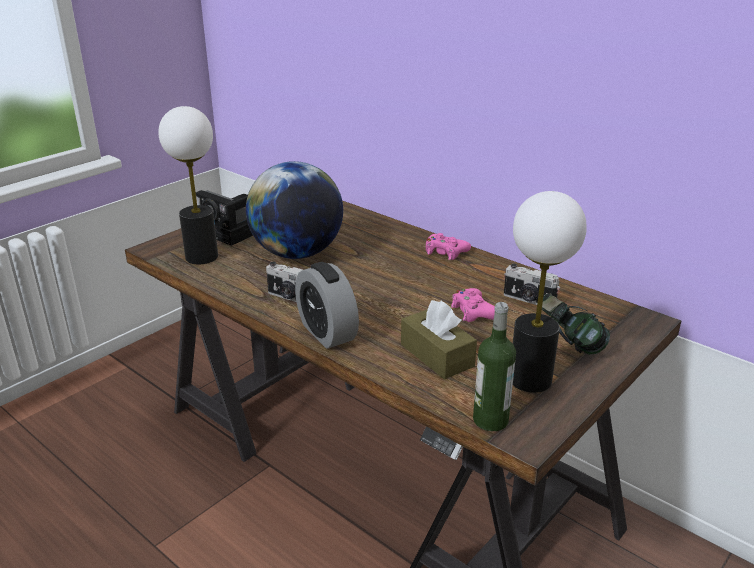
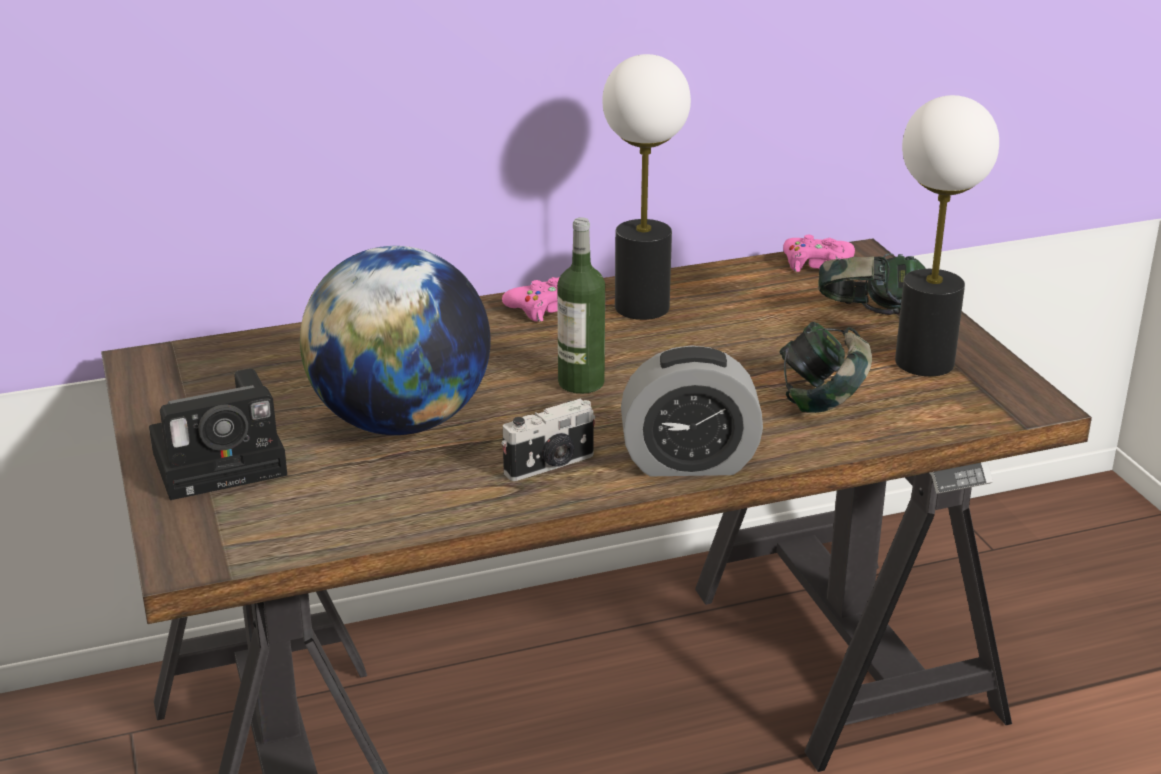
camera: 60 degrees left, 0 degrees up
table lamp [158,106,218,264] -> table lamp moved to [602,54,691,320]
brown tissue box [401,300,477,380] -> headphones [780,322,872,413]
pink game controller [451,288,495,322] -> pink game controller moved to [783,235,855,272]
bottle [473,302,516,431] -> bottle moved to [557,217,605,394]
camera [504,264,560,305] -> none

